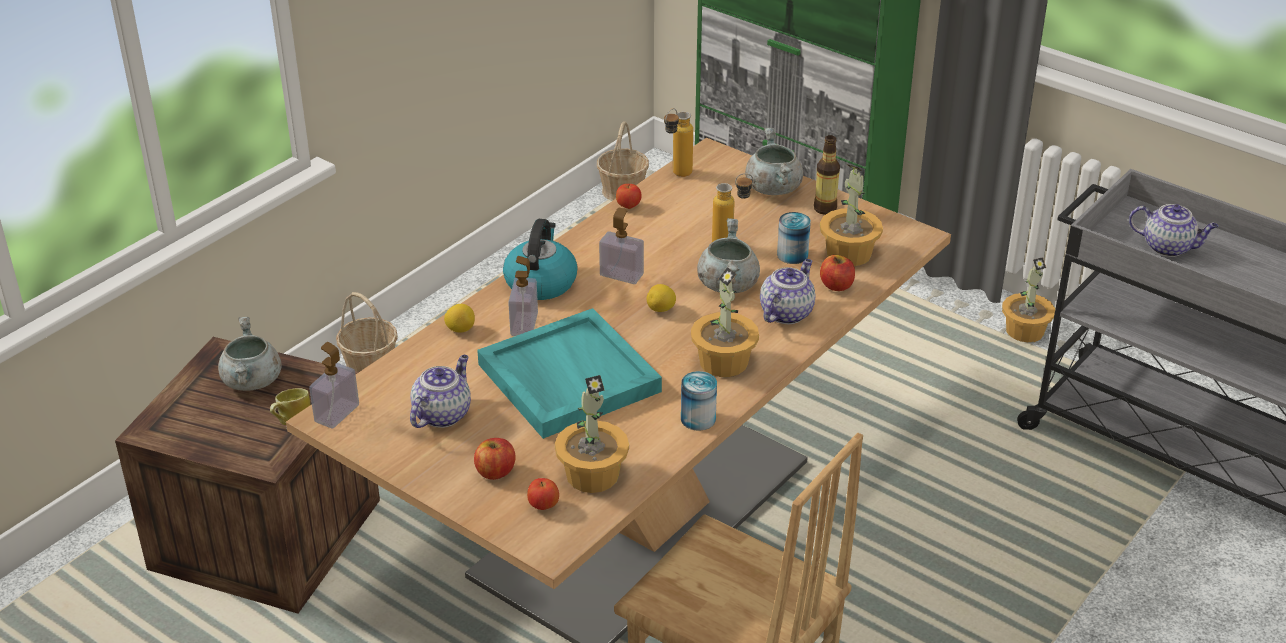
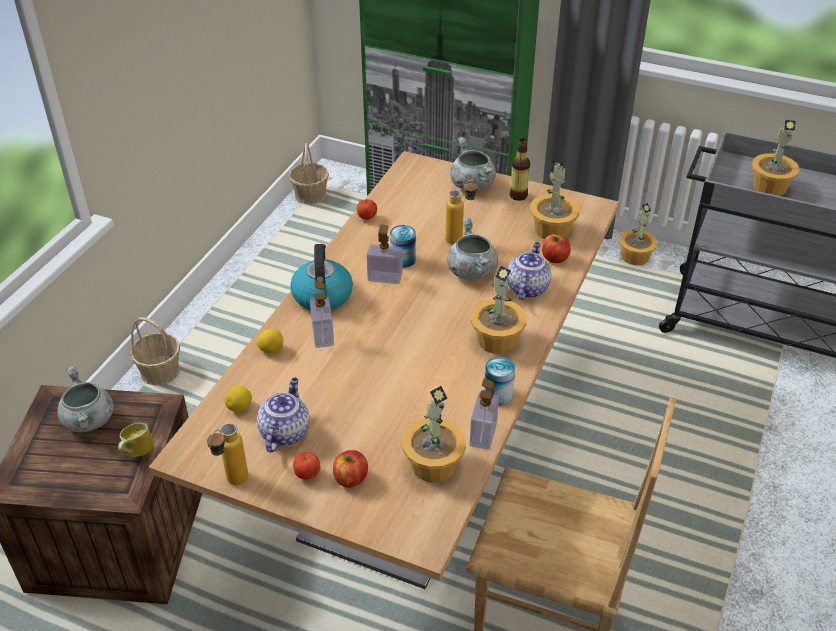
camera: 15 degrees left, 5 degrees up
soap dispenser [309,342,359,429] -> soap dispenser moved to [470,378,499,450]
turquoise tray [477,308,662,439] -> none
apple [527,478,559,510] -> apple moved to [293,452,321,480]
lemon [646,284,676,312] -> lemon moved to [224,386,252,412]
bottle [664,108,693,177] -> bottle moved to [207,423,248,485]
can [777,212,811,264] -> can moved to [390,225,416,268]
teapot [1129,204,1218,257] -> potted plant [751,120,800,196]

